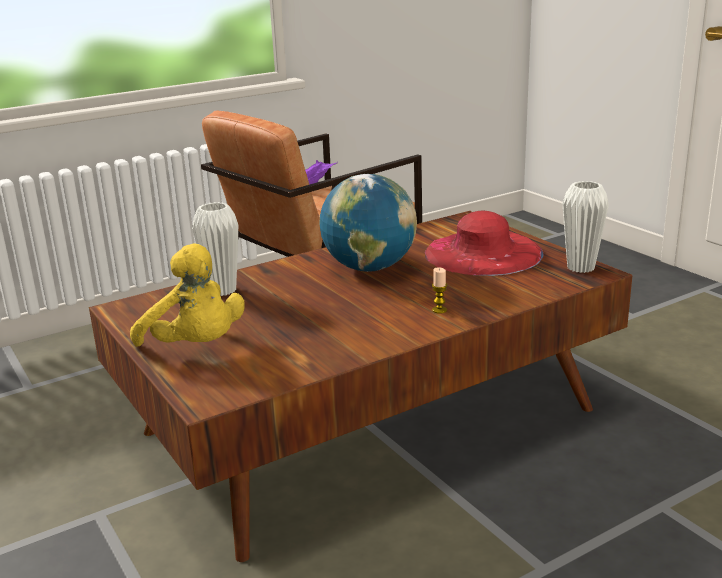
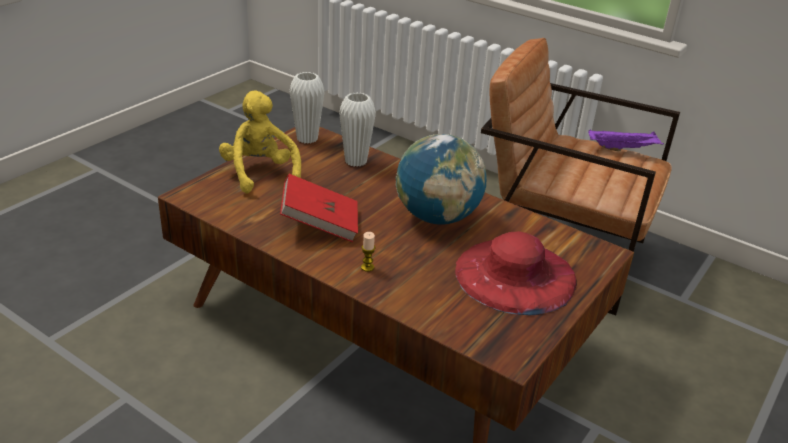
camera: 65 degrees right, 10 degrees up
yellow plush toy [130,243,245,347] -> yellow plush toy turned 135 degrees clockwise [219,91,301,193]
white vase [562,181,609,273] -> white vase moved to [289,72,325,144]
none -> red book [280,174,358,242]

